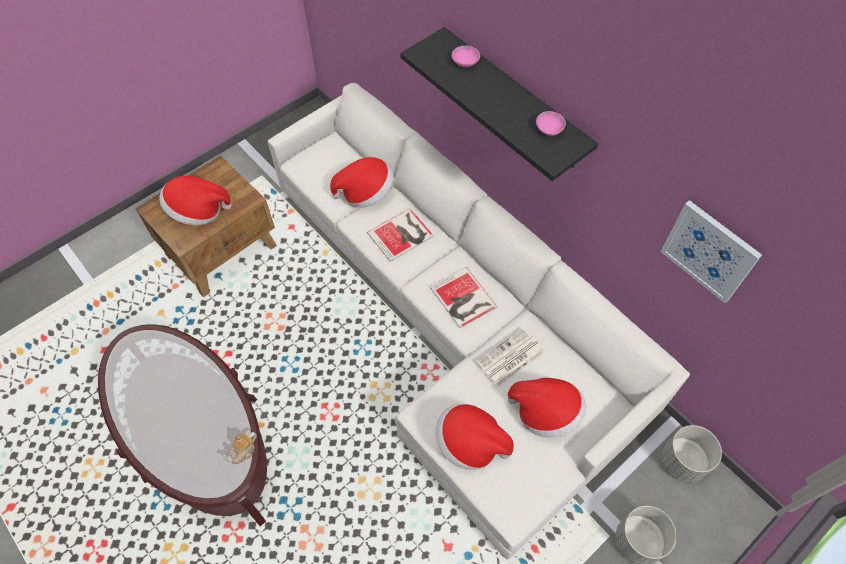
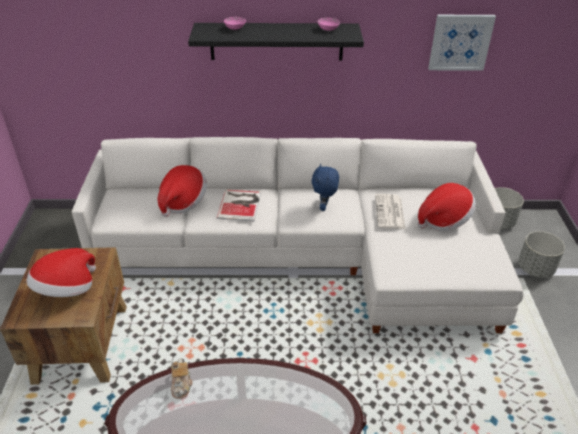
camera: 50 degrees left, 20 degrees down
teapot [222,432,257,464] -> teapot moved to [171,359,192,399]
book [430,267,497,328] -> blue plush toy [312,164,339,211]
hat [435,404,514,470] -> none

